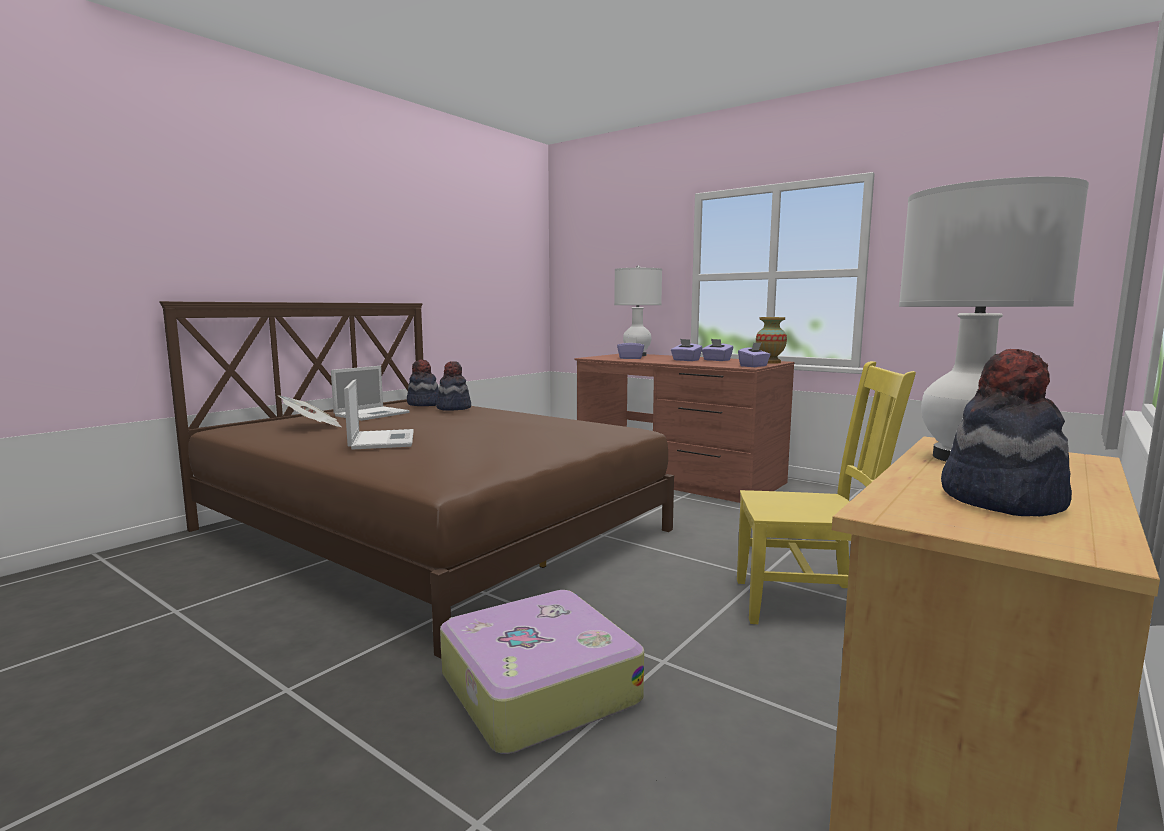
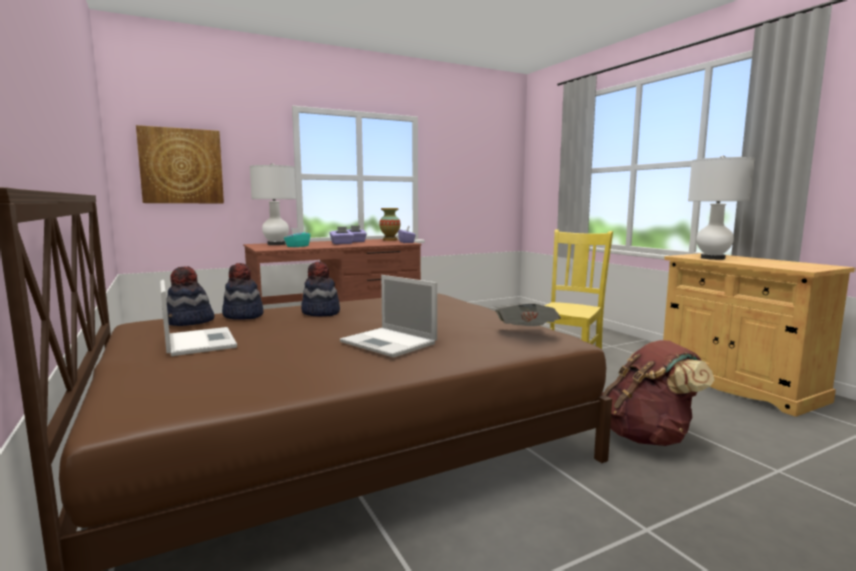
camera: 65 degrees left, 0 degrees up
newspaper [278,395,342,427] -> newspaper moved to [495,304,561,326]
laptop [344,379,414,450] -> laptop turned 150 degrees counterclockwise [340,275,437,358]
suitcase [440,590,644,754] -> brown backpack [601,340,714,446]
purple tissue box [617,338,644,359] -> turquoise tissue box [284,228,310,247]
hat [941,349,1072,516] -> hat moved to [301,261,340,316]
none -> picture [136,125,224,203]

